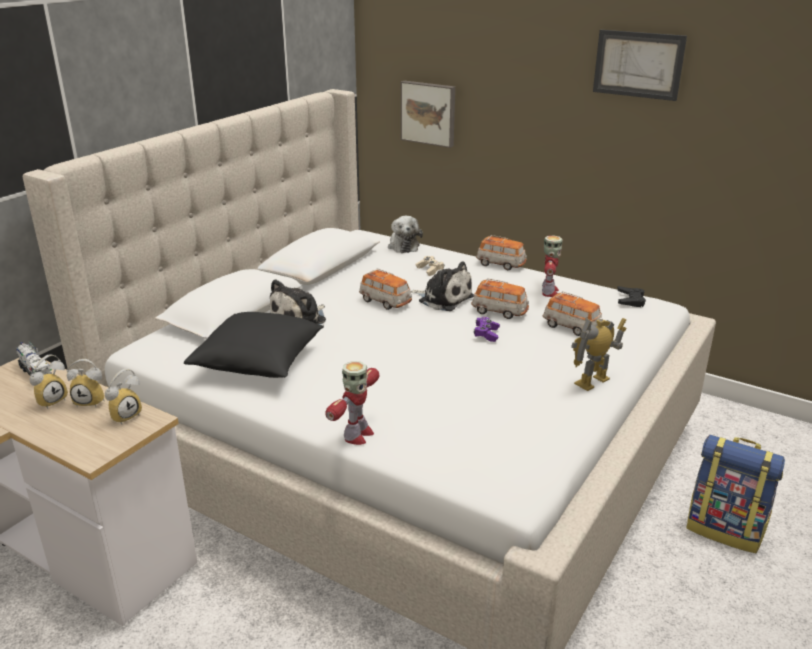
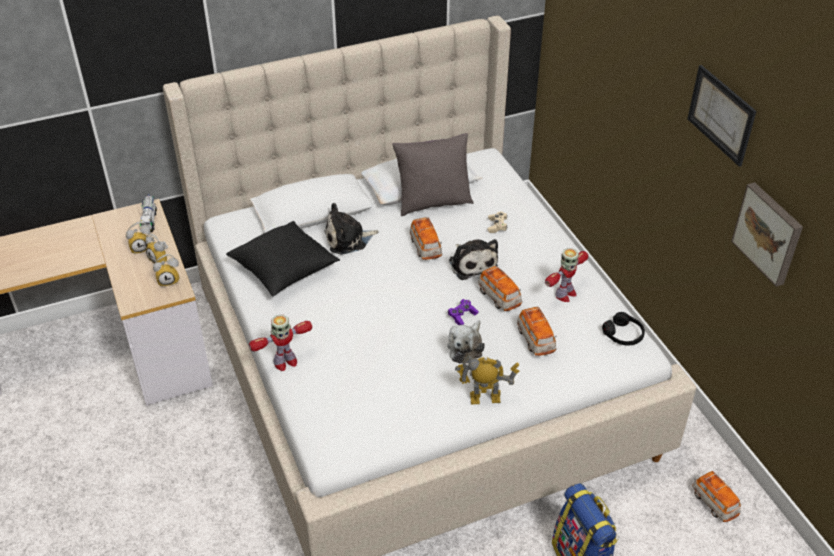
camera: 35 degrees right, 15 degrees up
plush toy [388,216,423,253] -> plush toy moved to [447,320,485,363]
picture [401,81,455,148] -> picture moved to [731,182,803,287]
toy car [476,235,527,270] -> toy car moved to [692,471,741,522]
black game controller [617,286,646,307] -> black headphones [602,312,645,345]
none -> grey pillow [392,133,474,216]

